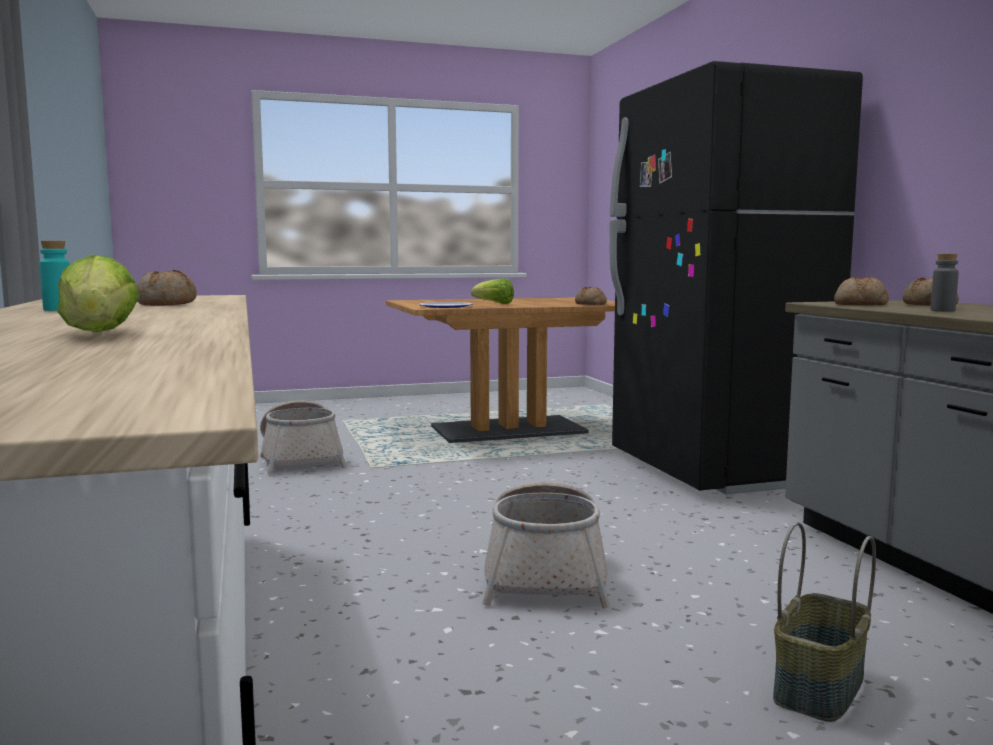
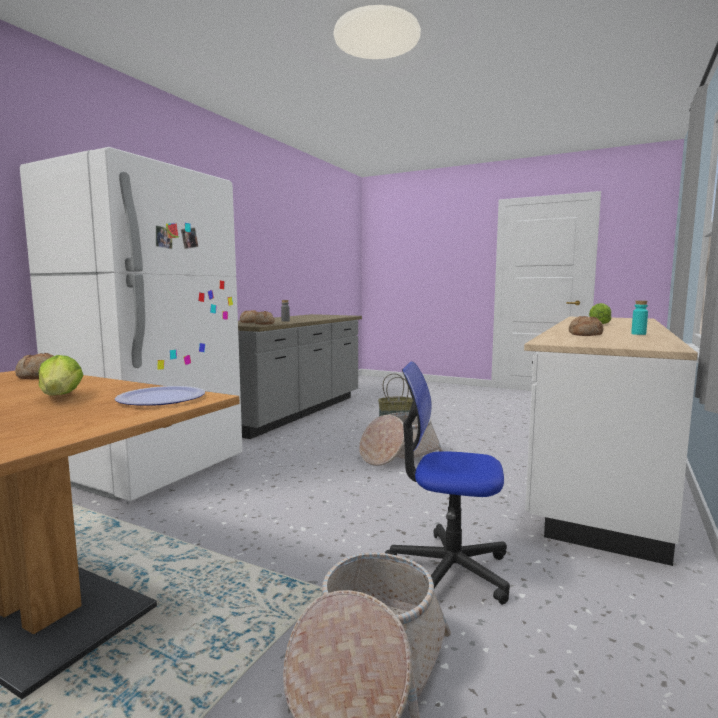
camera: 135 degrees left, 0 degrees up
black fridge [609,61,863,495] -> white fridge [20,147,243,501]
none -> office chair [385,361,510,604]

